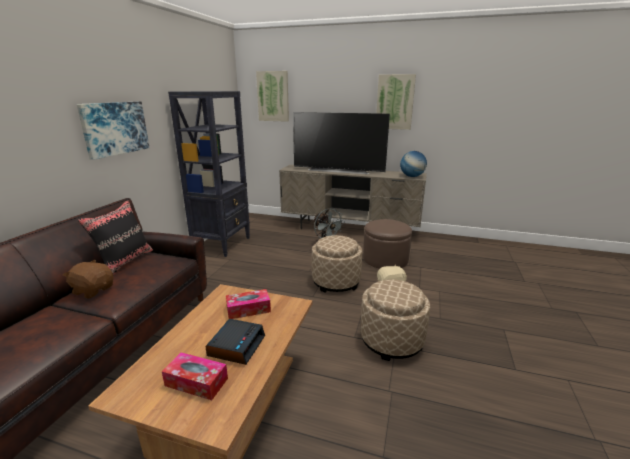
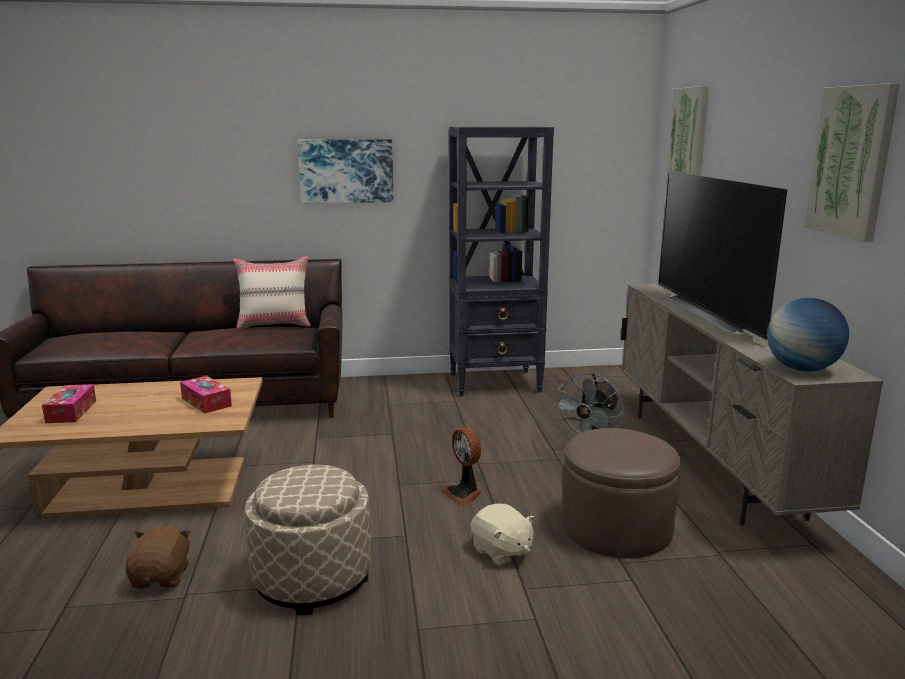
camera: 65 degrees right, 5 degrees down
brown plush toy [63,260,113,299] -> brown plush toy moved to [126,526,191,588]
black pillow [78,200,153,274] -> beige pillow [234,256,310,330]
alarm clock [205,319,265,365] -> none
beige ottoman [311,235,362,293] -> fan [442,427,482,505]

